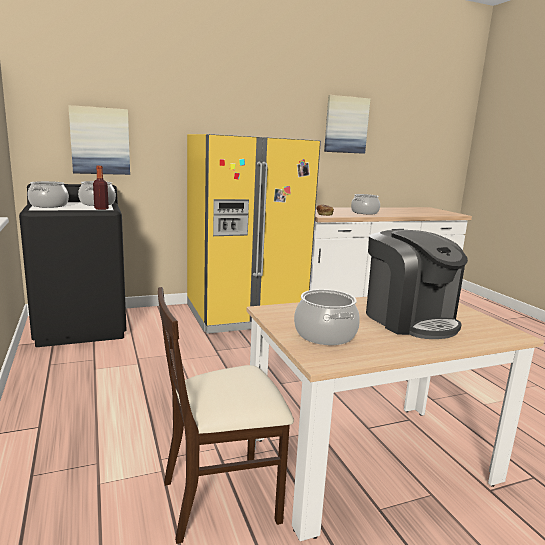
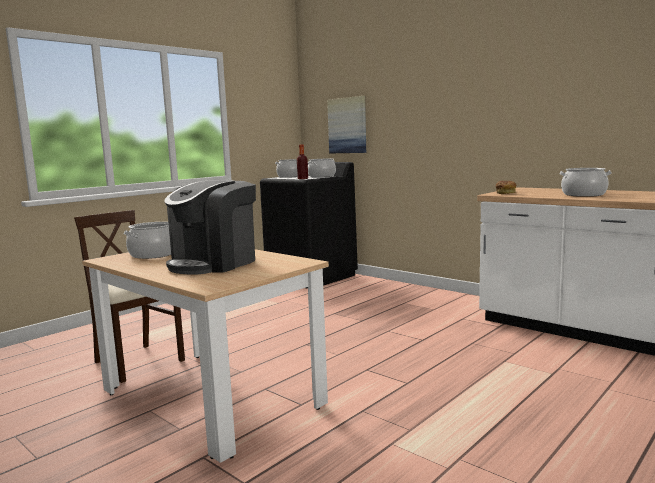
camera: 65 degrees right, 5 degrees down
yellow fridge [187,134,321,334] -> none
picture [324,95,370,154] -> none

